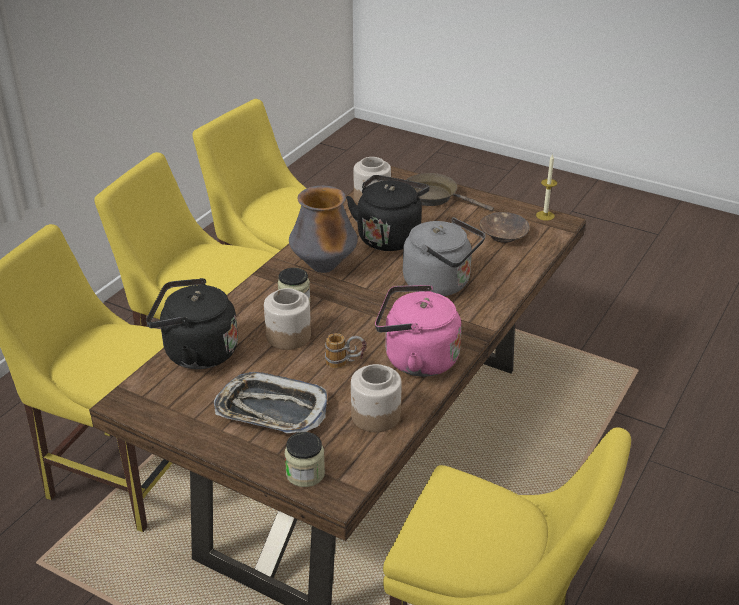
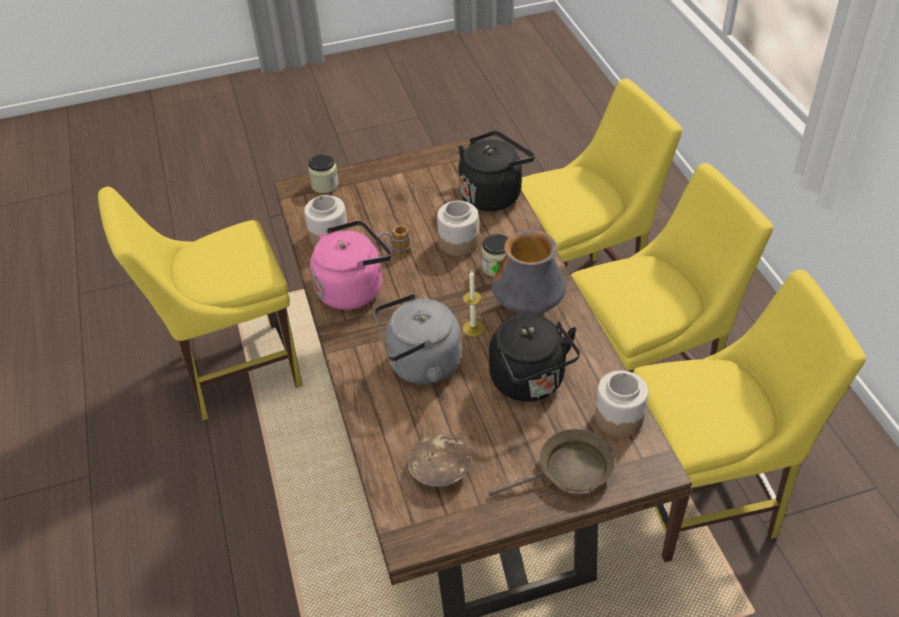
camera: 135 degrees right, 10 degrees up
tray [214,372,327,433] -> none
candle [536,154,557,221] -> candle moved to [463,270,484,337]

